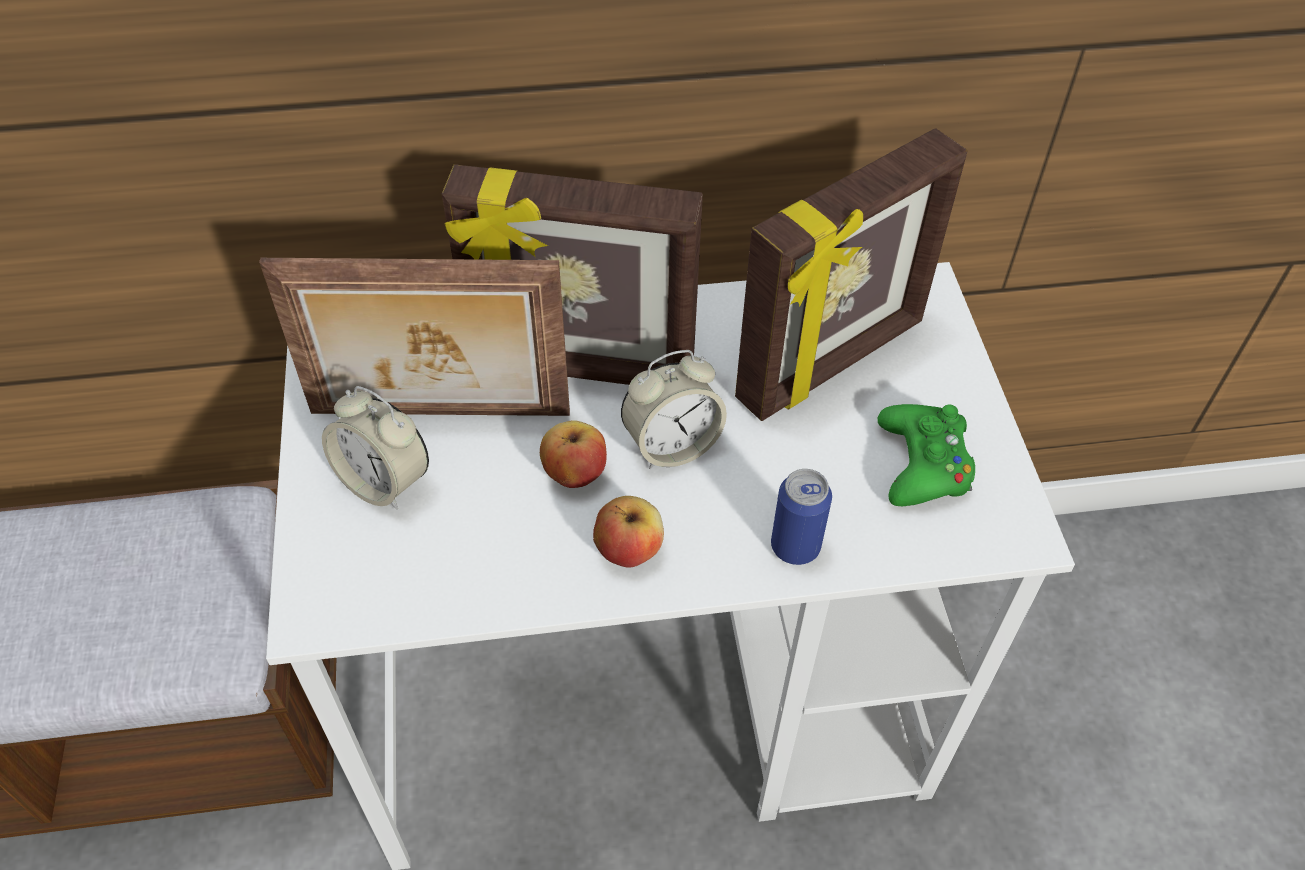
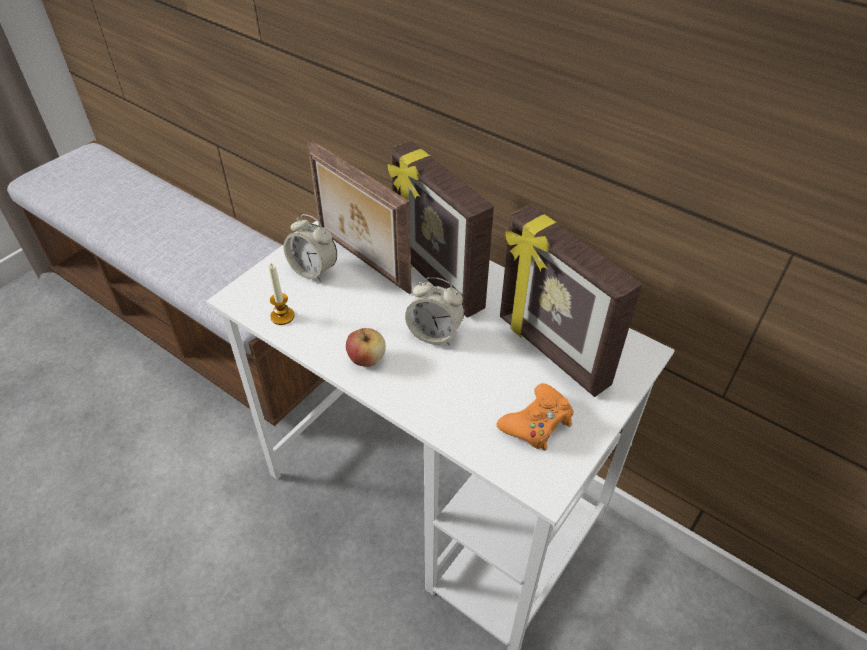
camera: 45 degrees right, 5 degrees down
alarm clock [322,386,429,510] -> alarm clock turned 45 degrees counterclockwise [283,214,337,282]
apple [540,420,607,488] -> none
picture frame [735,128,968,421] -> picture frame turned 45 degrees clockwise [500,205,642,397]
can [771,469,832,565] -> none
green game controller [877,404,975,506] -> orange game controller [496,383,574,450]
none -> candle [268,263,295,325]

